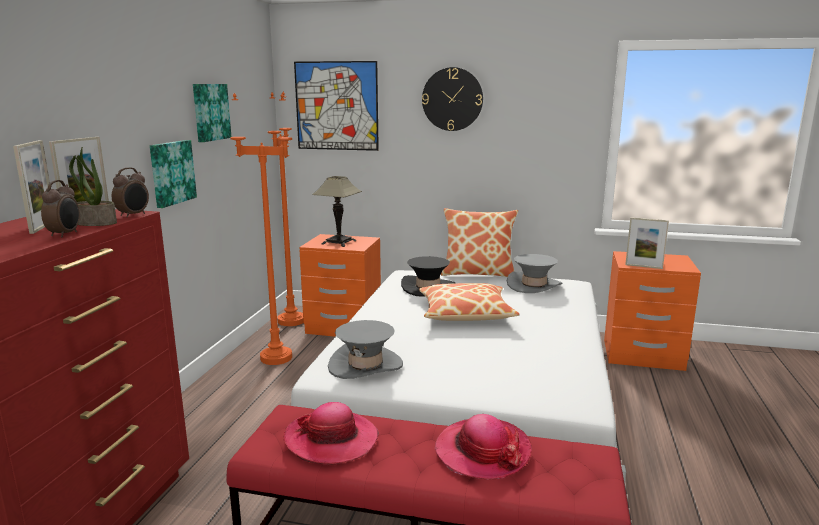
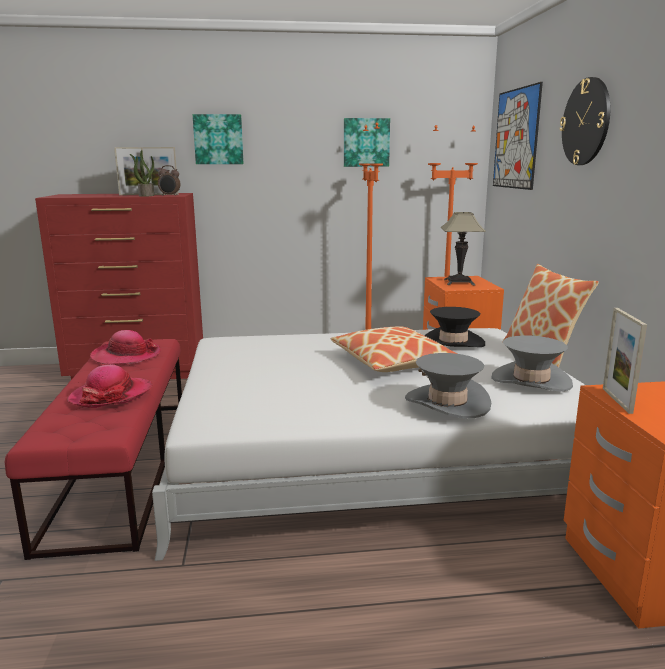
camera: 70 degrees right, 0 degrees up
alarm clock [41,180,80,238] -> none
picture [150,140,197,208] -> picture moved to [193,114,243,164]
grey hat [328,320,403,379] -> grey hat moved to [405,353,491,418]

